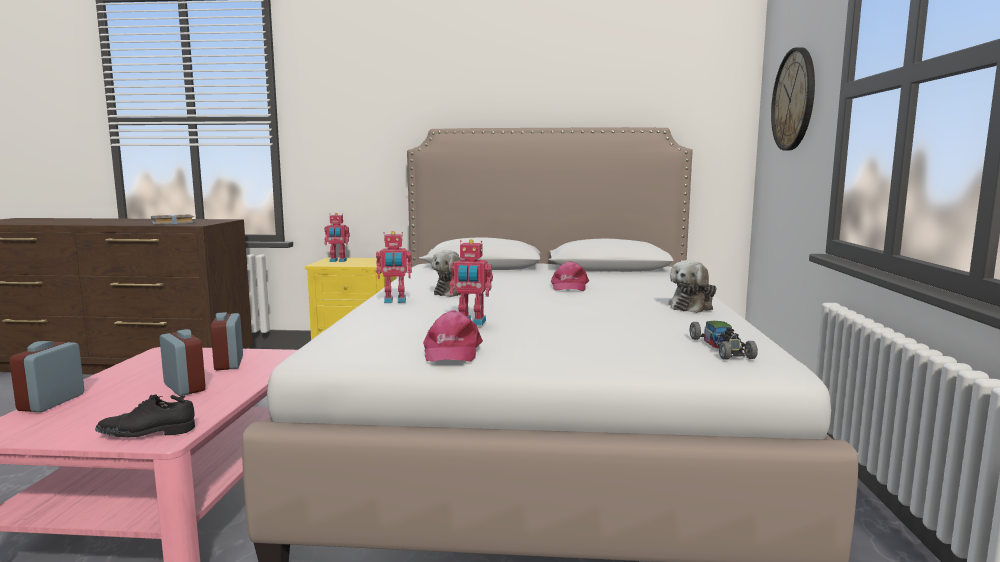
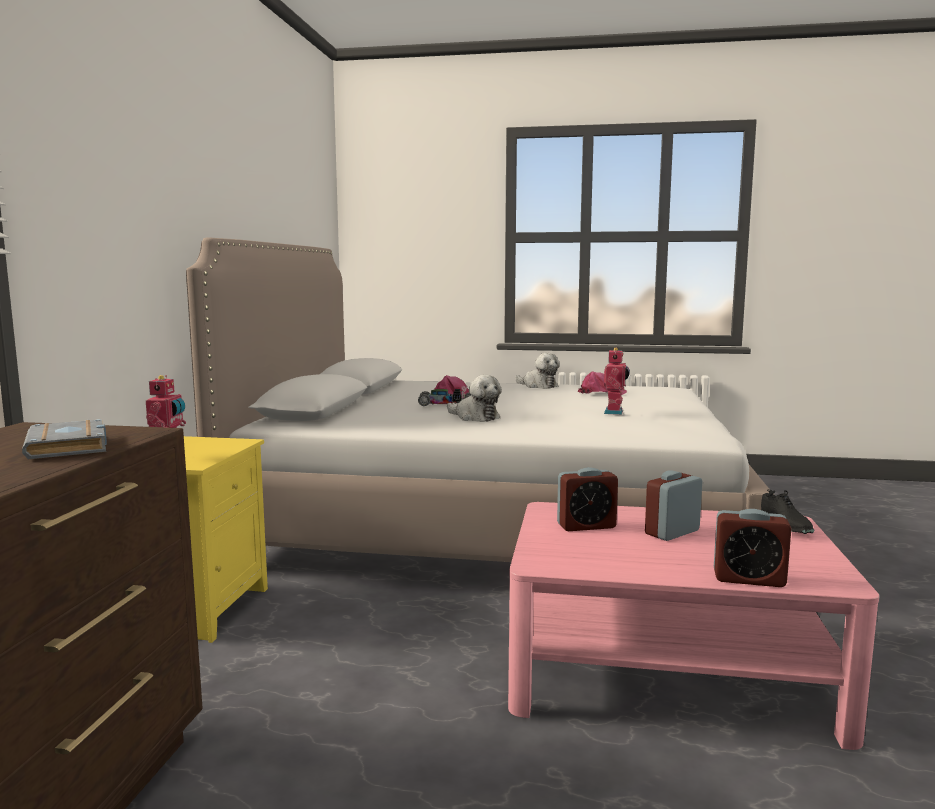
camera: 85 degrees left, 0 degrees up
toy robot [376,231,412,303] -> none
pink cap [423,310,483,362] -> pink cap moved to [578,371,627,395]
toy car [690,321,758,360] -> toy car moved to [418,389,471,406]
wall clock [771,47,815,150] -> none

